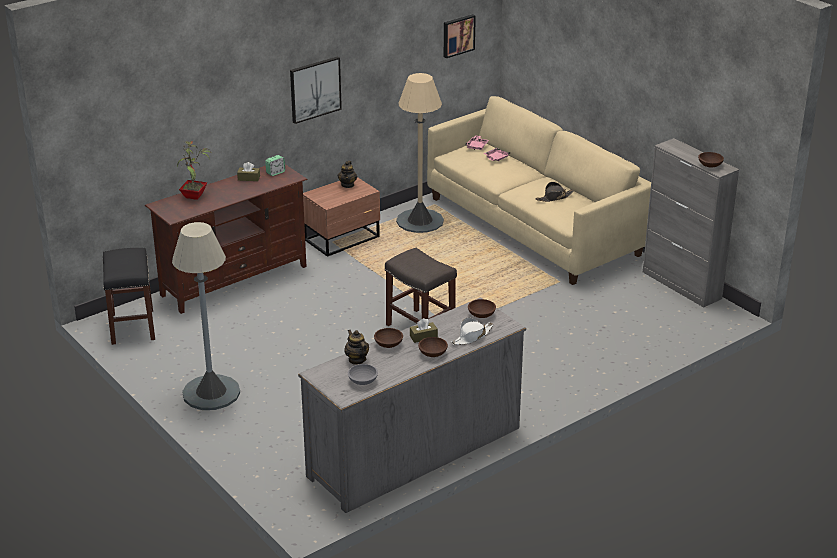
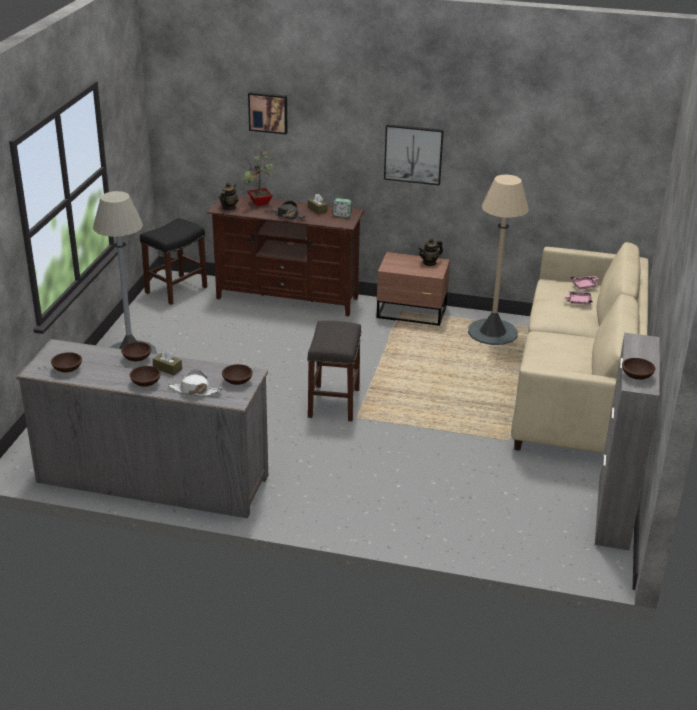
camera: 50 degrees right, 0 degrees up
teapot [344,330,369,365] -> teapot moved to [219,182,239,210]
grey bowl [348,364,378,385] -> brown bowl [51,352,82,372]
picture [444,14,476,58] -> picture moved to [248,92,288,134]
black hat [535,182,574,202] -> black hat moved to [269,200,307,220]

